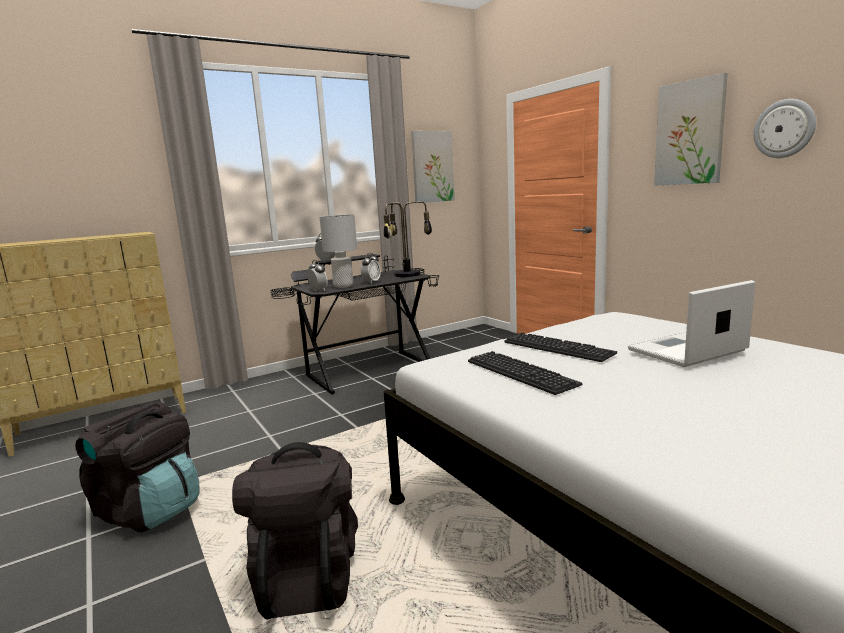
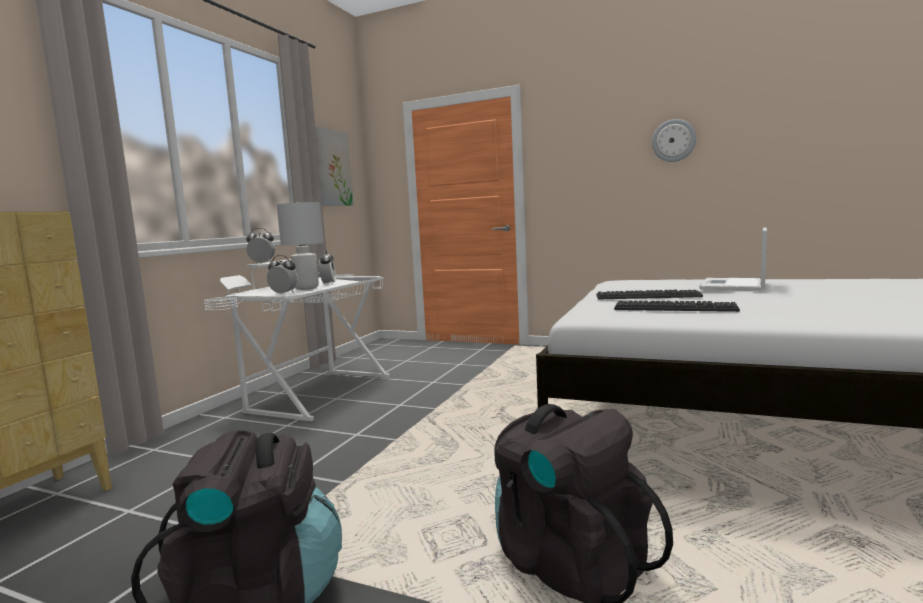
camera: 35 degrees left, 5 degrees down
black desk [270,254,439,394] -> white desk [204,259,390,421]
table lamp [384,201,432,277] -> none
picture [654,73,728,186] -> none

